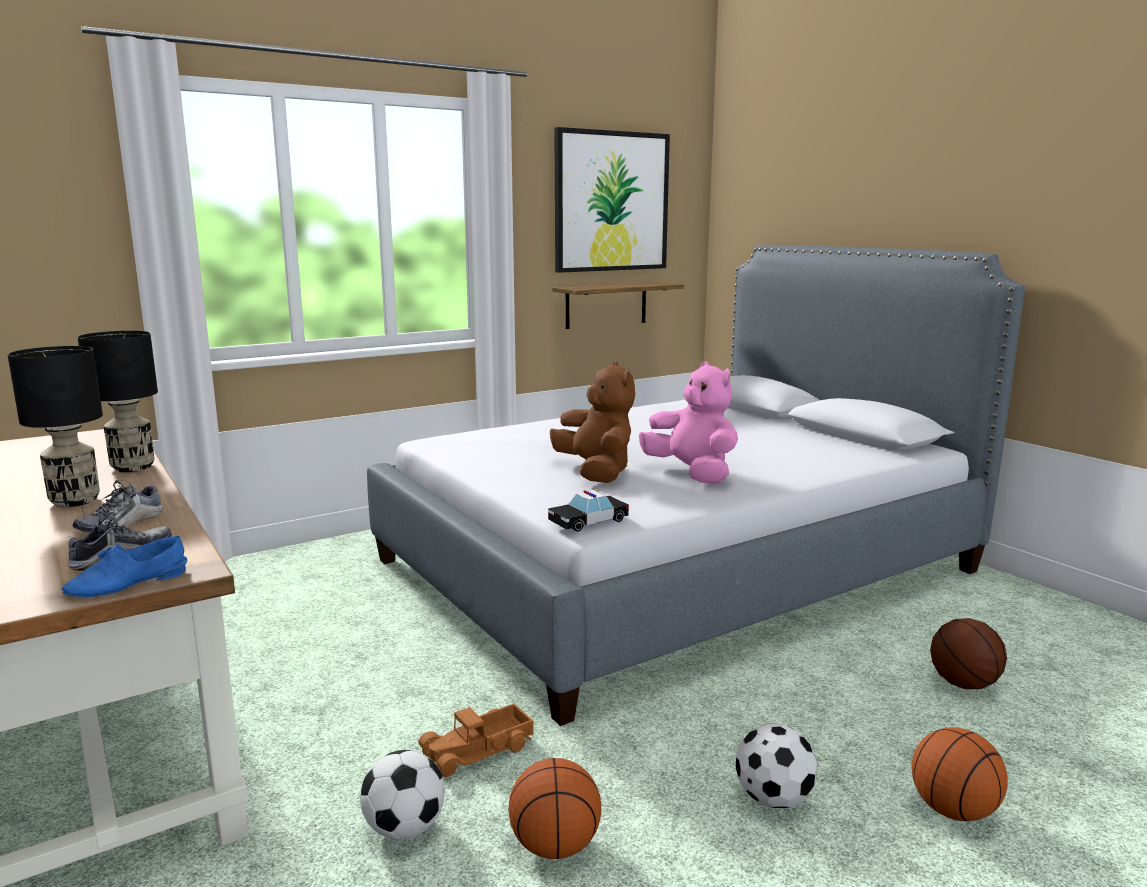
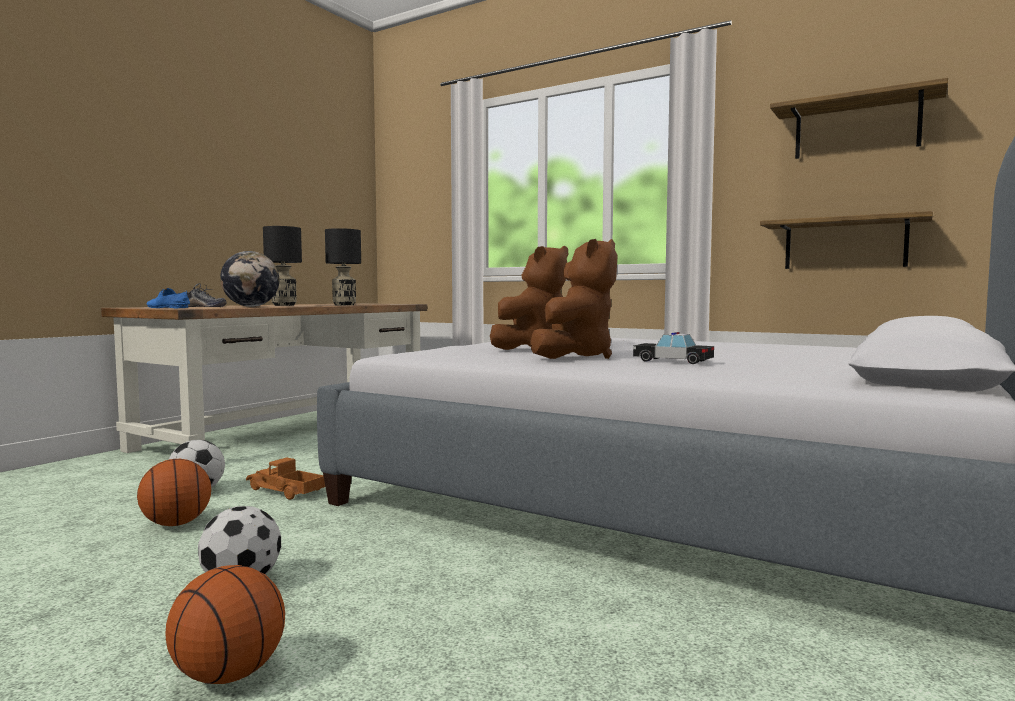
camera: 65 degrees right, 10 degrees down
shoe [73,480,163,533] -> globe [220,251,279,307]
toy car [548,490,629,532] -> toy car moved to [633,332,714,364]
picture [554,127,670,273] -> shelf [770,78,948,159]
pink plush toy [639,361,738,484] -> brown plush toy [530,239,618,359]
basketball [930,618,1007,689] -> none

